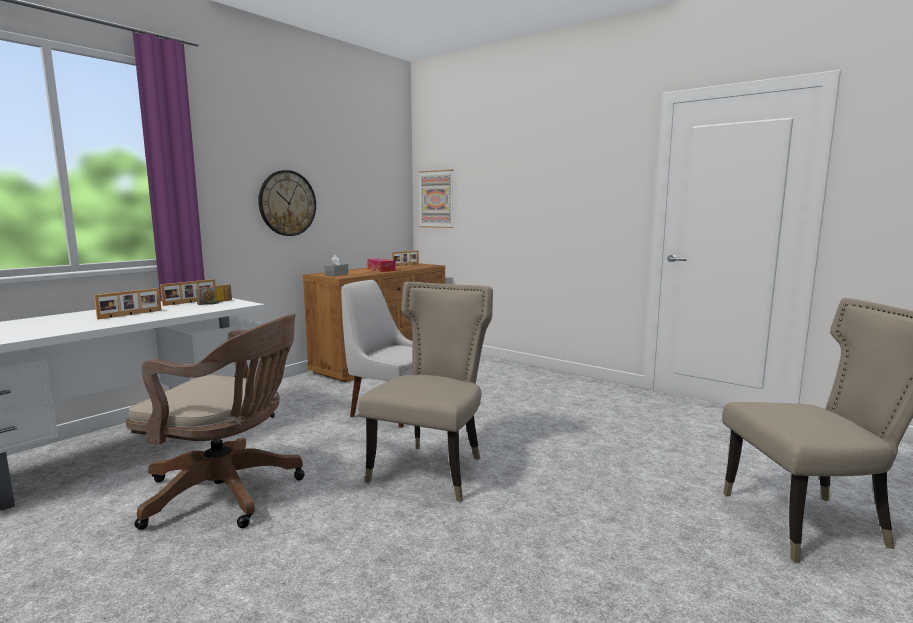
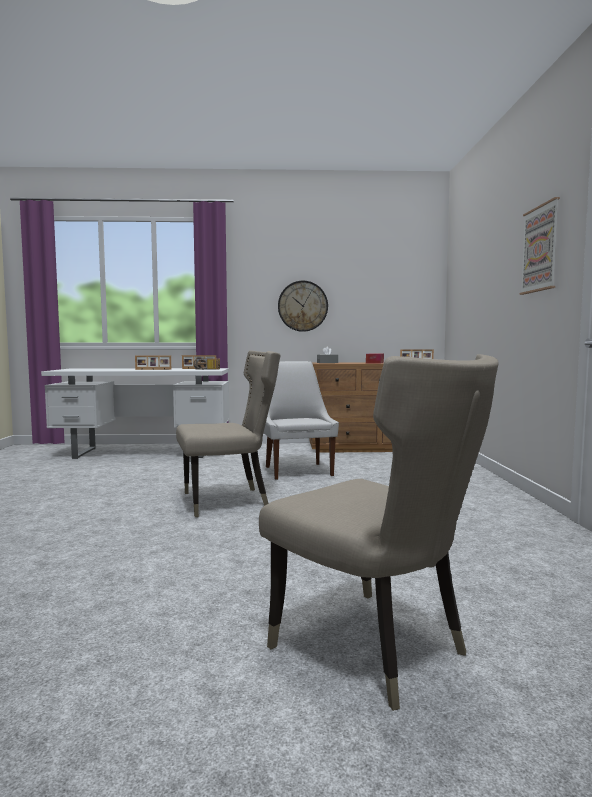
camera: 50 degrees right, 5 degrees down
brown office chair [126,314,305,530] -> none
picture [419,169,453,228] -> picture moved to [519,197,560,295]

